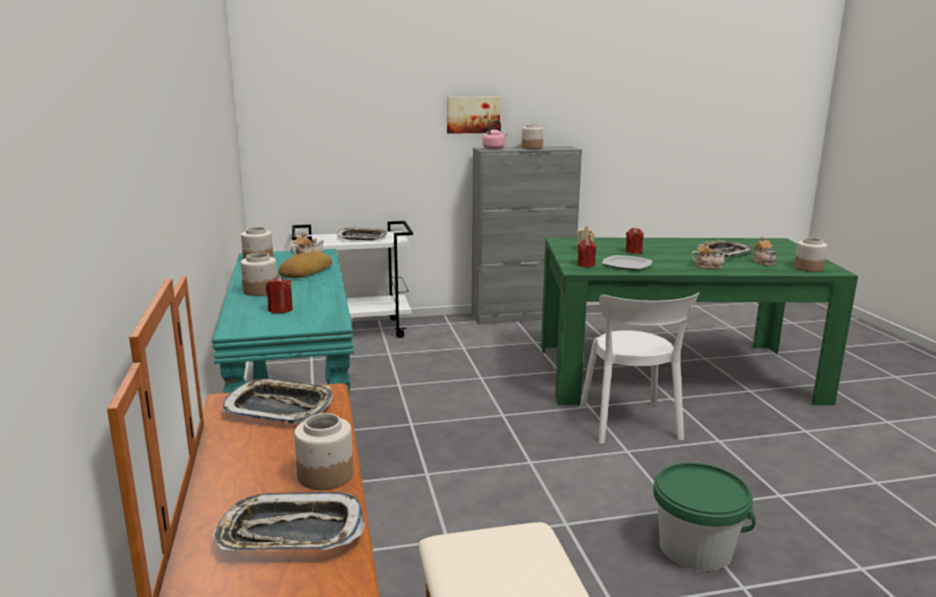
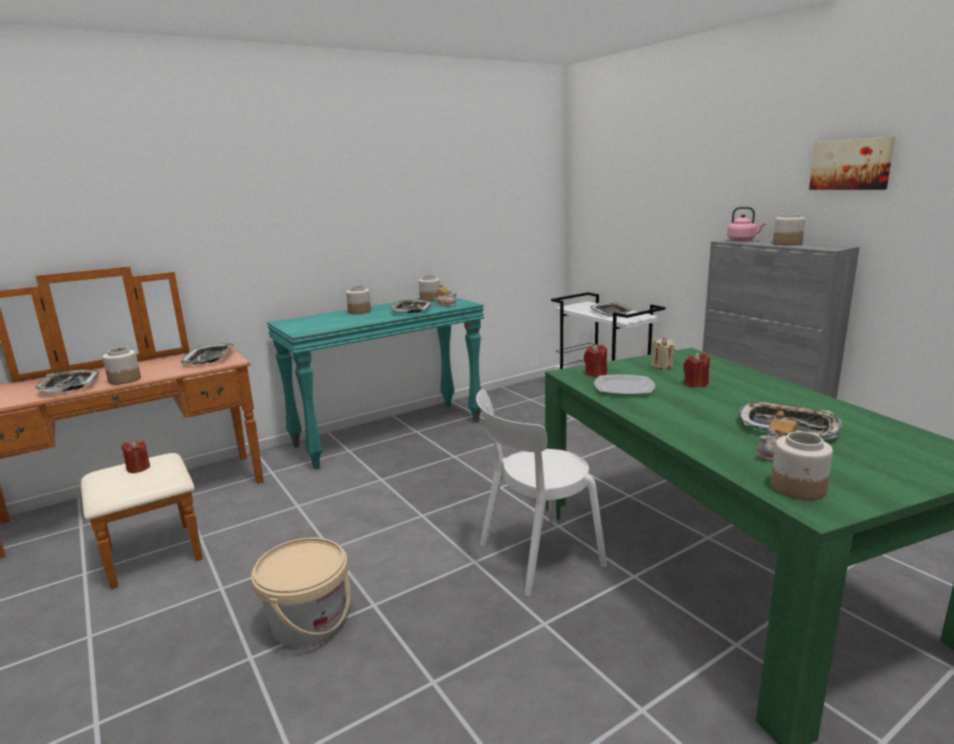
camera: 70 degrees right, 0 degrees up
red candle [266,275,293,313] -> red candle moved to [121,440,150,473]
bread [278,252,332,278] -> tray [390,300,432,313]
picture [447,97,500,134] -> picture moved to [809,137,895,190]
green bucket [653,463,756,571] -> beige bucket [251,538,350,647]
teapot [691,241,728,269] -> none

